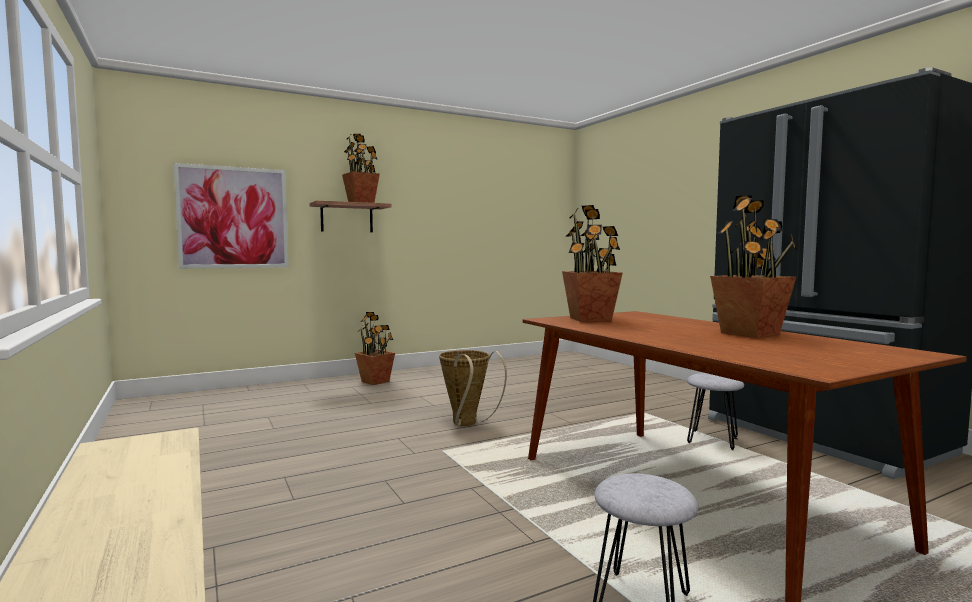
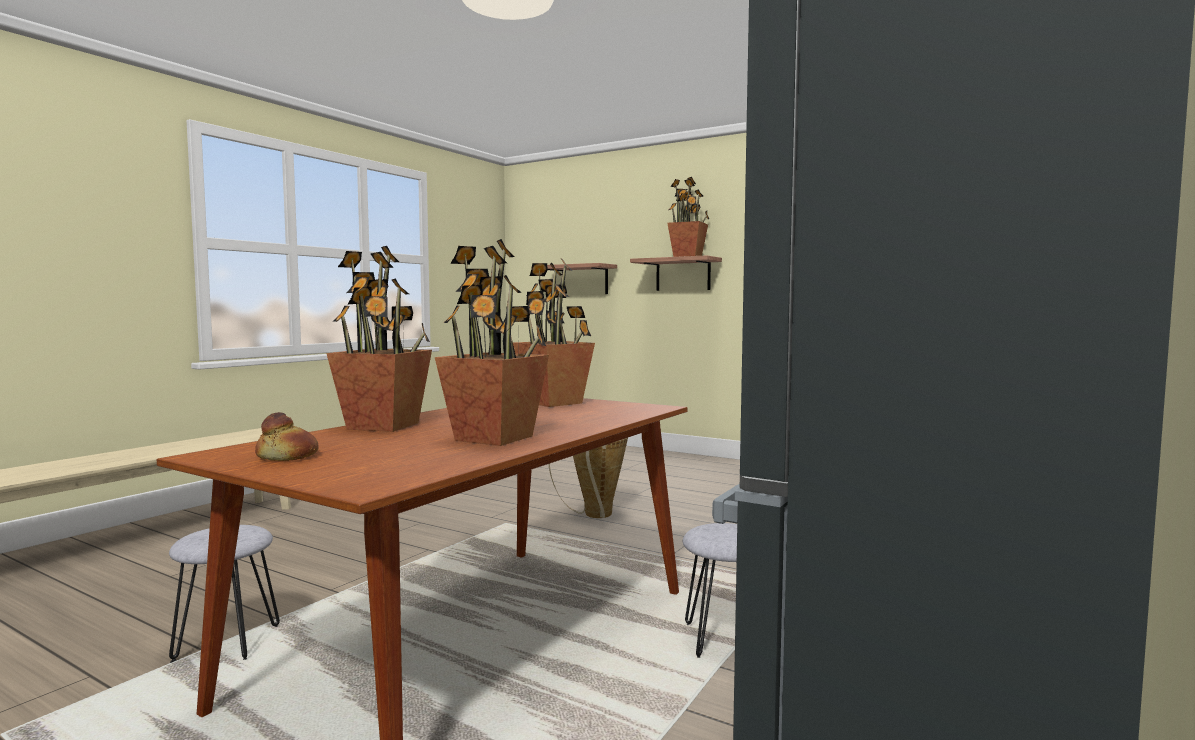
camera: 60 degrees right, 0 degrees up
picture [174,163,288,269] -> shelf [547,263,617,294]
potted plant [355,312,395,385] -> potted plant moved to [326,246,432,432]
none -> bread [255,412,319,461]

